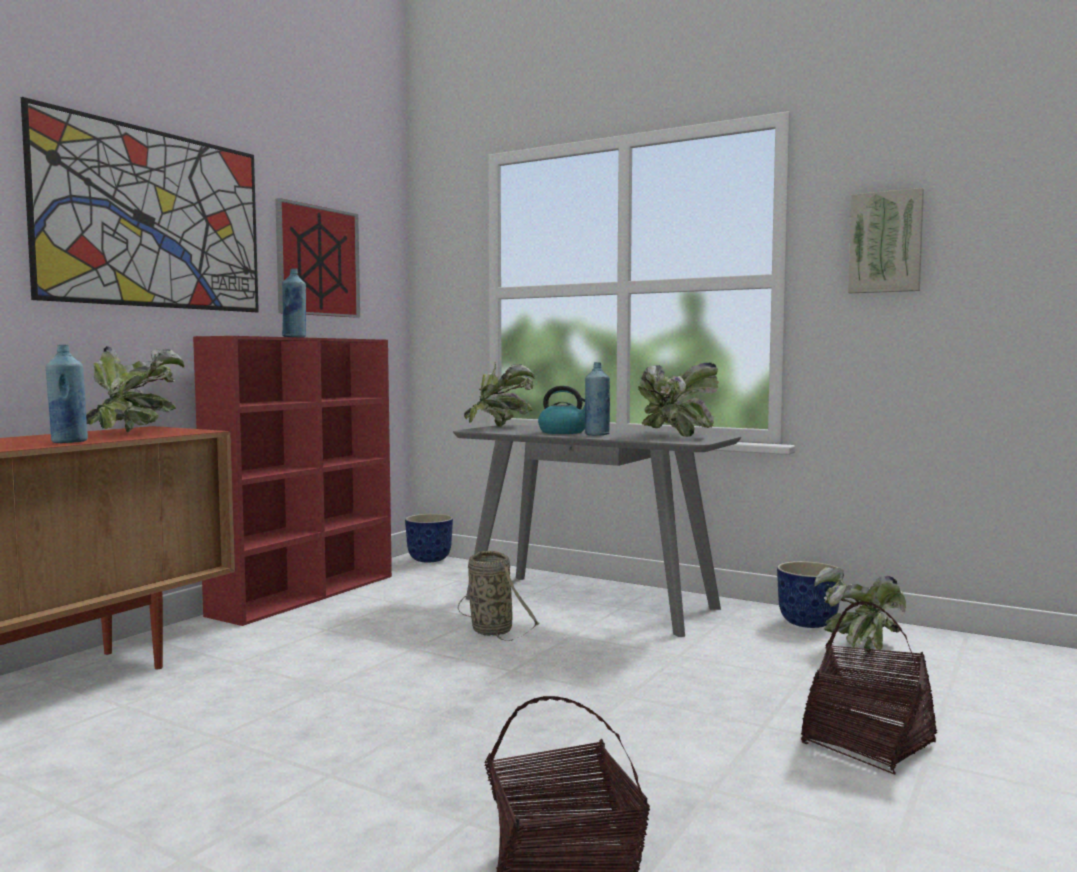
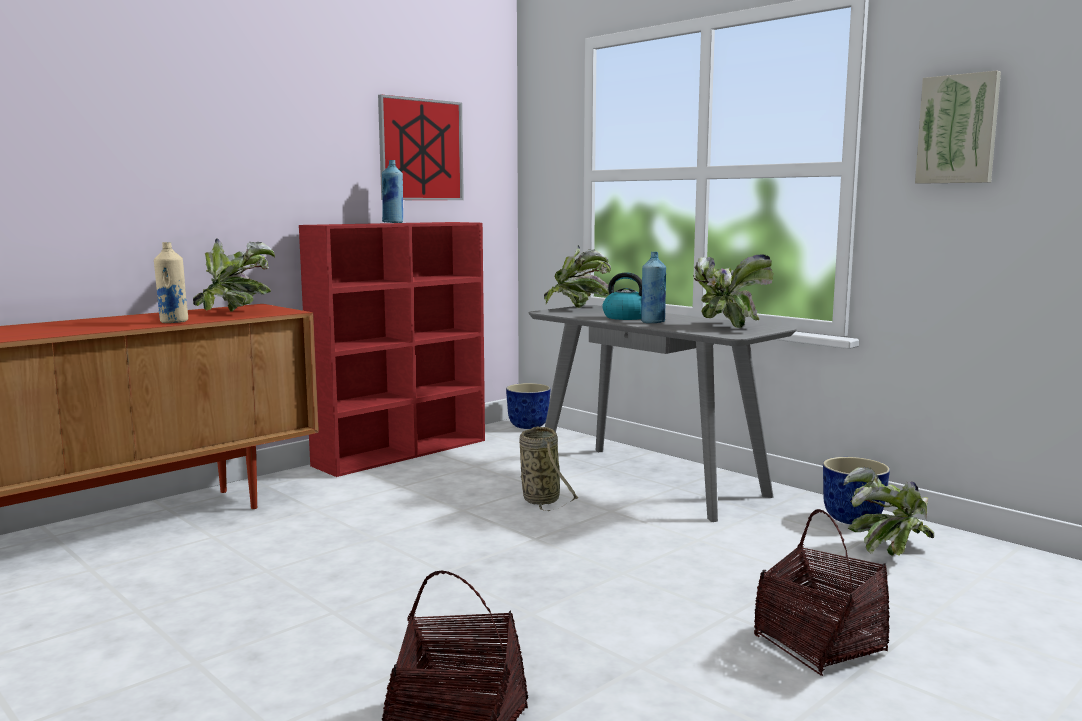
camera: 15 degrees right, 5 degrees up
picture [21,97,259,312] -> none
blue bottle [46,345,88,443] -> beige bottle [154,242,188,323]

